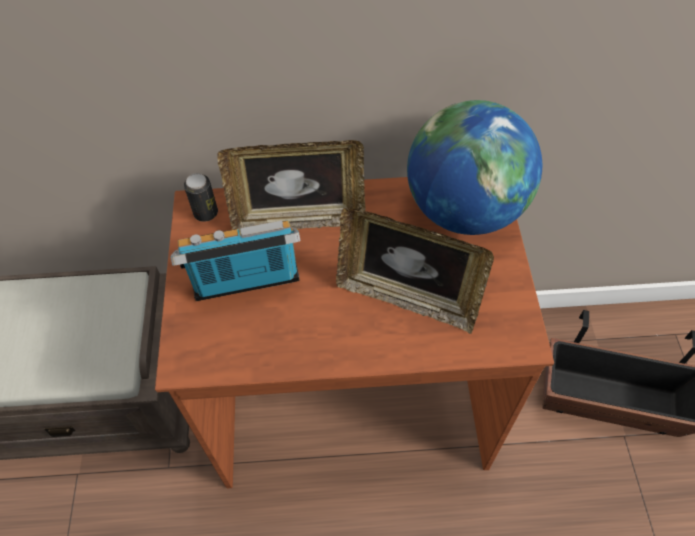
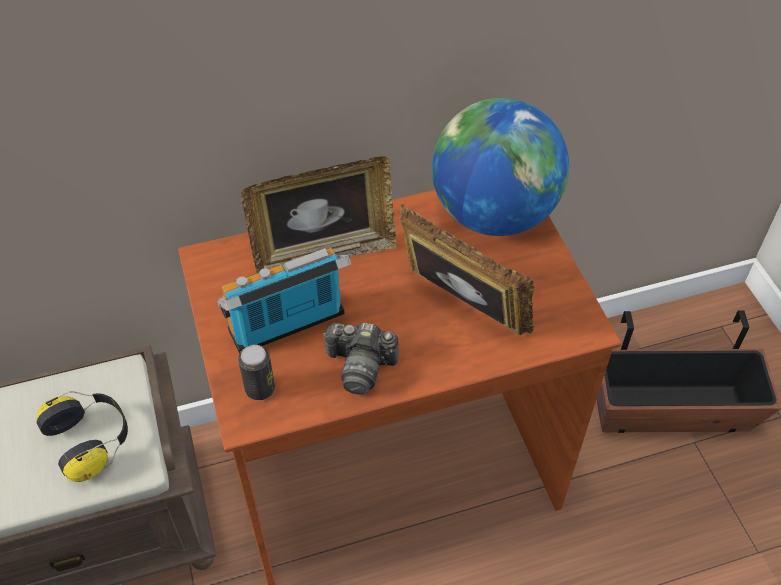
camera: 15 degrees left, 5 degrees down
can [184,173,218,222] -> can moved to [238,345,275,400]
picture frame [336,208,494,334] -> picture frame turned 150 degrees counterclockwise [400,204,534,335]
none -> headphones [36,391,128,482]
none -> camera [323,323,399,395]

